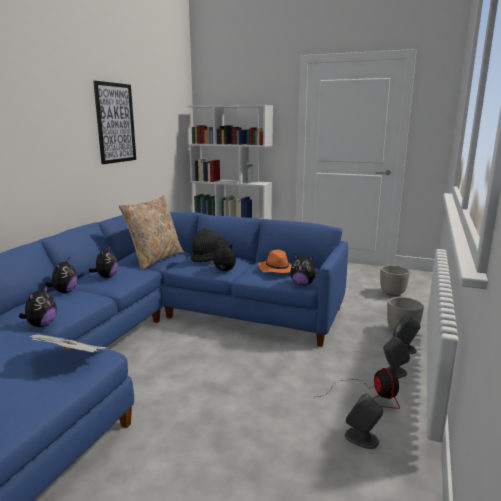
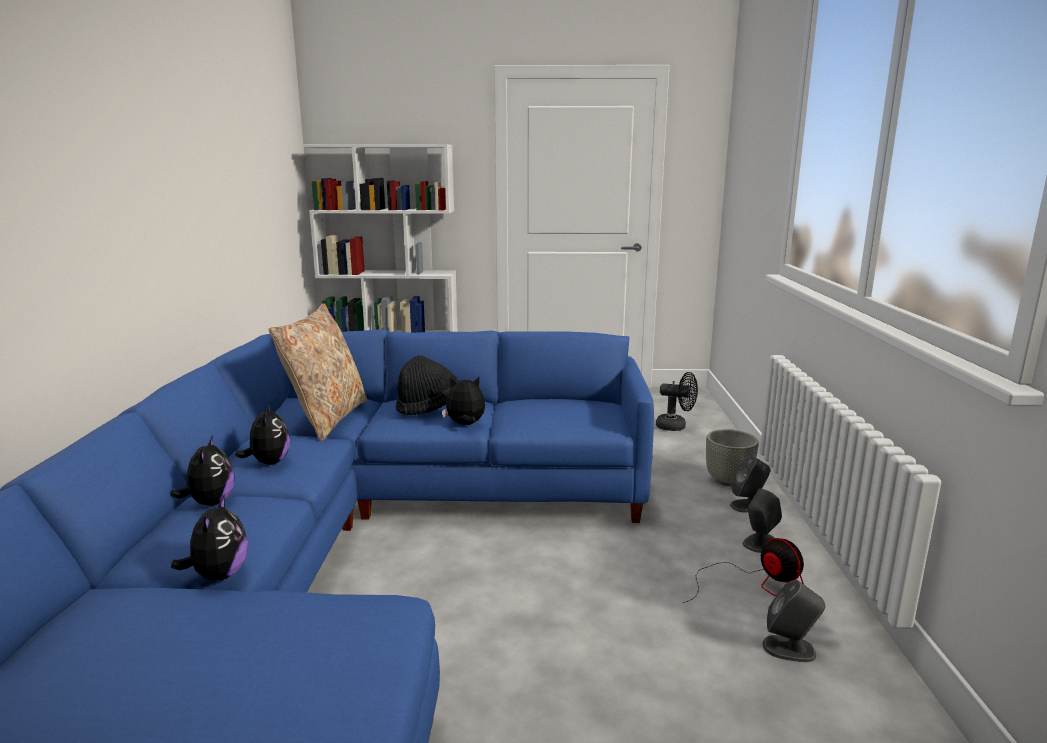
camera: 20 degrees left, 0 degrees up
newspaper [29,334,107,352] -> none
picture [93,81,136,164] -> none
orange hat [258,250,292,273] -> none
plush toy [290,253,319,285] -> none
grey planter [380,265,410,297] -> black fan [656,372,698,431]

